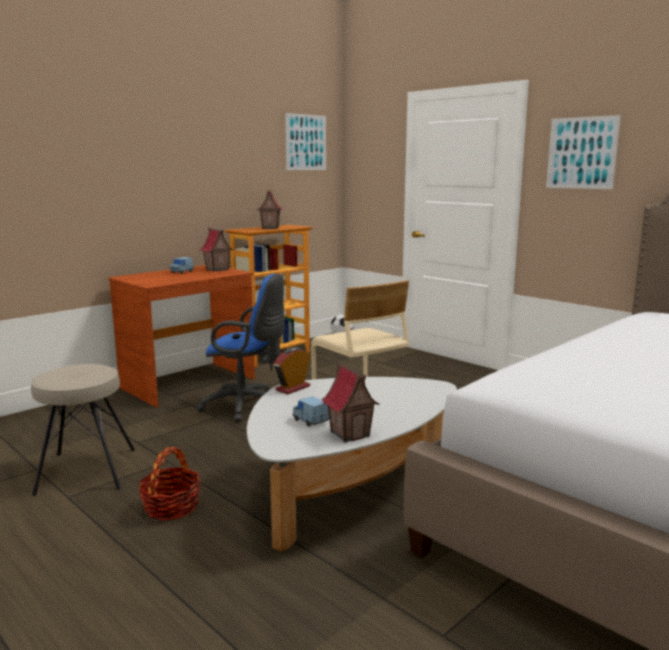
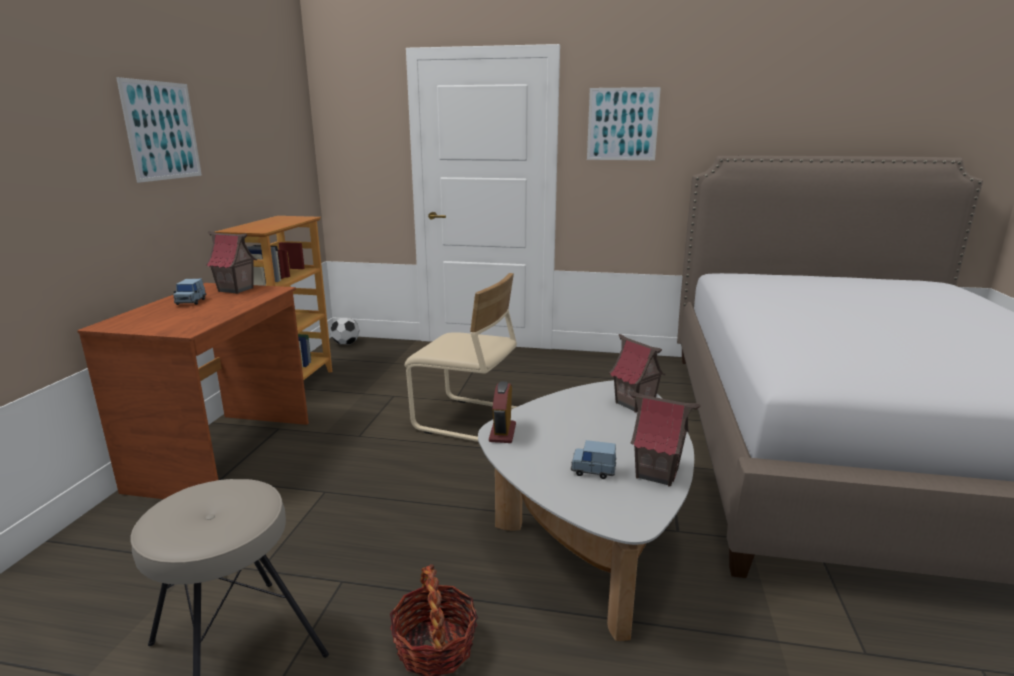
camera: 35 degrees left, 5 degrees up
blue office chair [197,274,285,422] -> none
toy house [258,189,283,229] -> toy house moved to [609,334,666,413]
picture [285,113,326,170] -> picture moved to [116,77,202,183]

